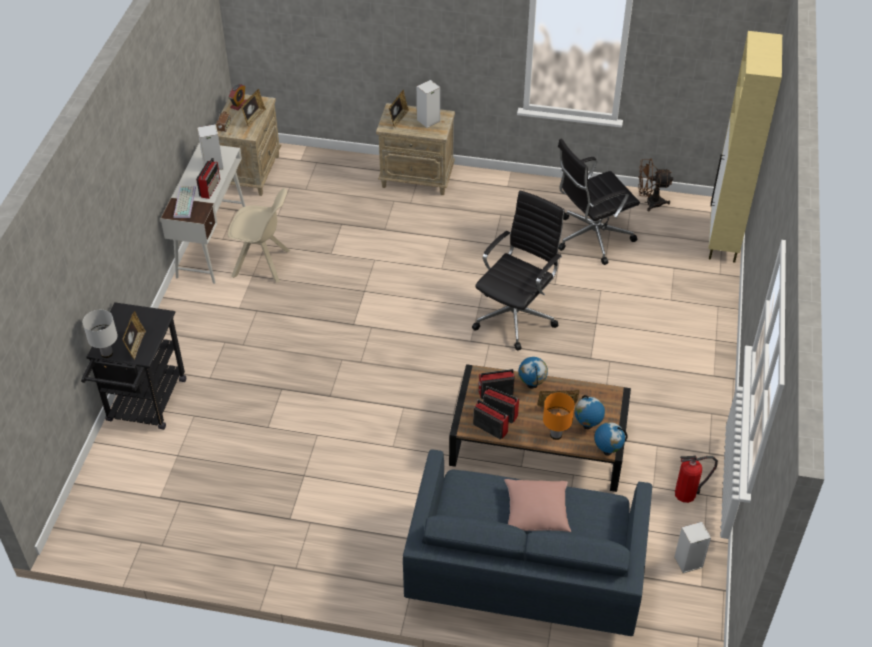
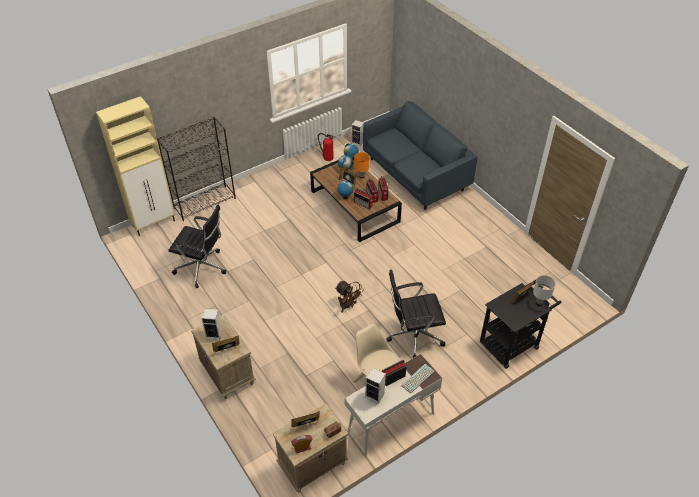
camera: 135 degrees left, 0 degrees up
black office chair [472,190,565,351] -> black office chair moved to [386,270,446,358]
pink pillow [504,479,571,532] -> none
brown fan [638,159,673,212] -> brown fan moved to [335,281,364,313]
none -> black bookcase [157,117,236,221]

